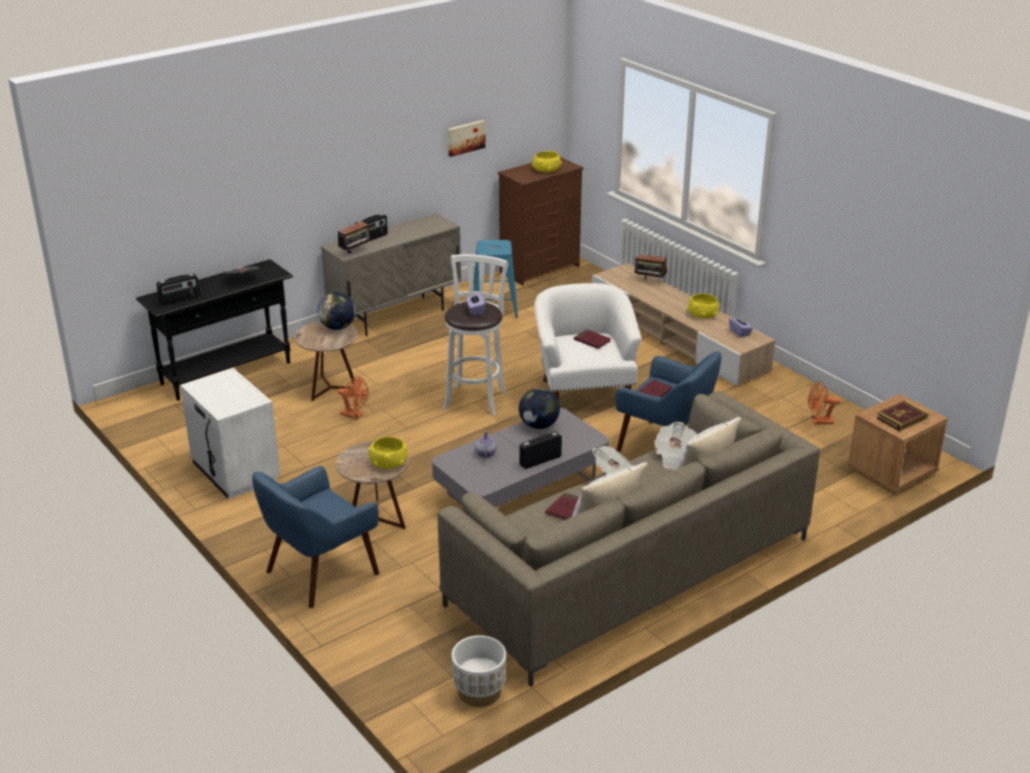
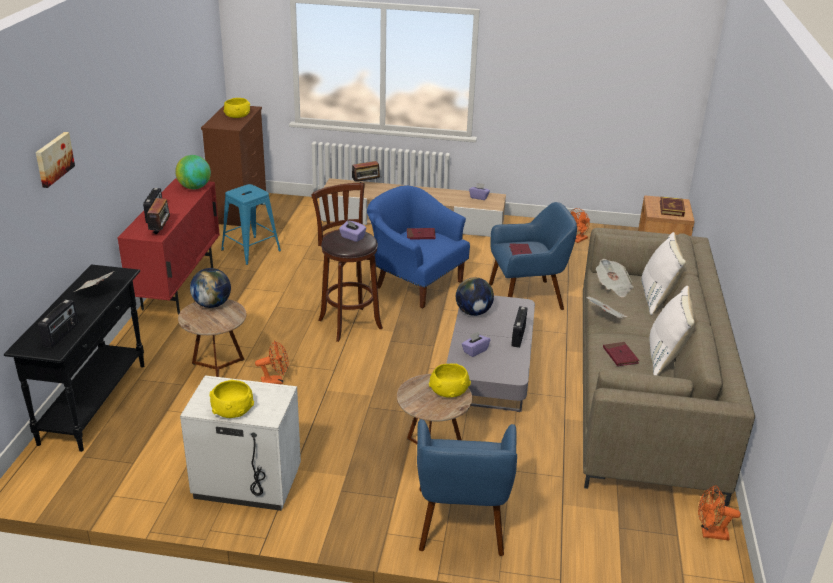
camera: 45 degrees left, 0 degrees up
beige cabinet [321,213,461,336] -> red cabinet [117,178,220,314]
white stool [443,254,508,416] -> brown stool [312,183,383,342]
picture [448,120,486,157] -> picture moved to [36,132,75,188]
white planter [452,635,506,707] -> orange fan [698,485,741,540]
teapot [475,431,497,458] -> purple tissue box [462,332,490,357]
white armchair [534,283,642,401] -> blue armchair [367,185,470,308]
yellow bowl [687,293,720,318] -> yellow bowl moved to [209,380,254,418]
none -> globe [175,155,211,189]

